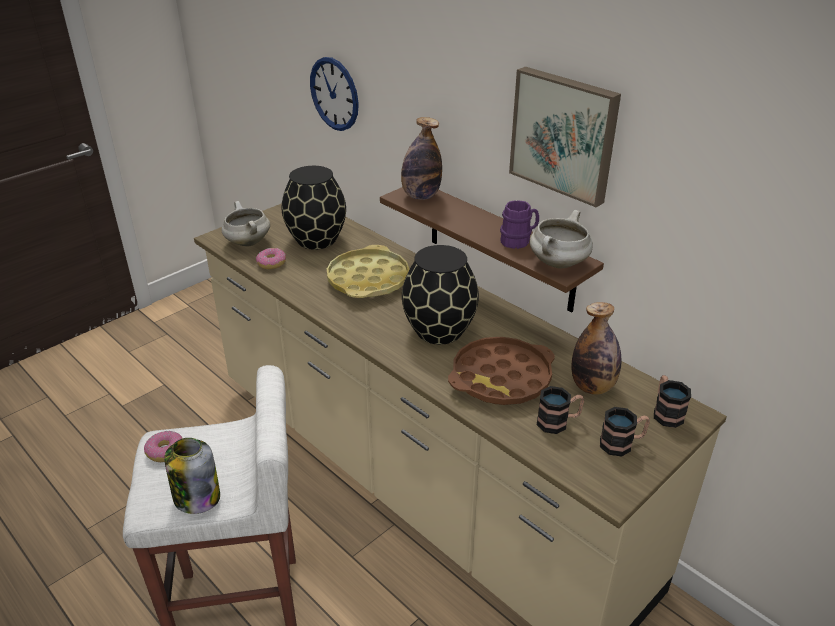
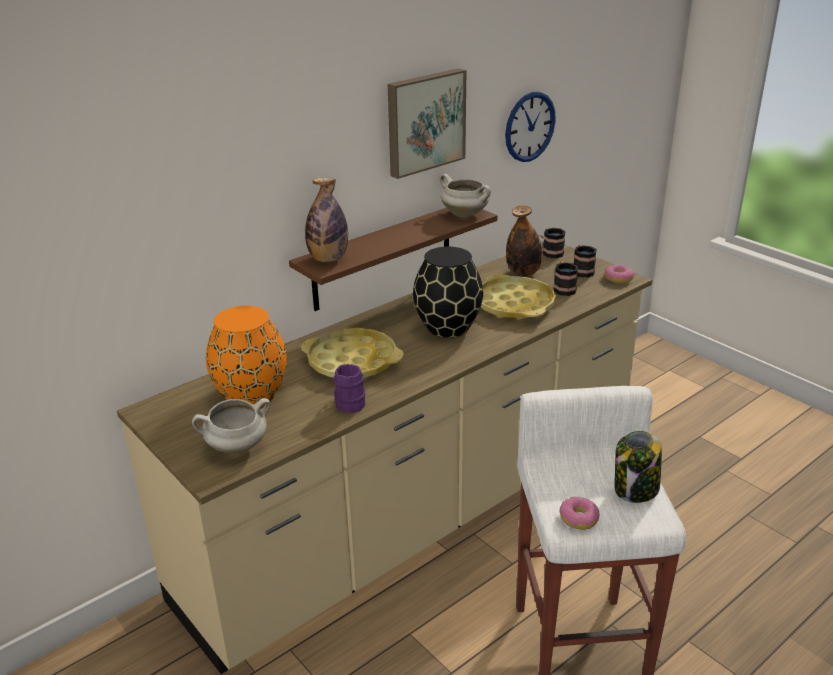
camera: 85 degrees left, 5 degrees down
donut [256,248,286,269] -> donut moved to [605,264,634,283]
black vase [282,166,346,250] -> orange vase [206,306,287,406]
wall clock [310,57,359,131] -> wall clock moved to [505,92,556,162]
brown tray [448,337,555,405] -> yellow tray [481,274,556,319]
purple mug [500,200,539,249] -> purple mug moved to [333,364,365,413]

